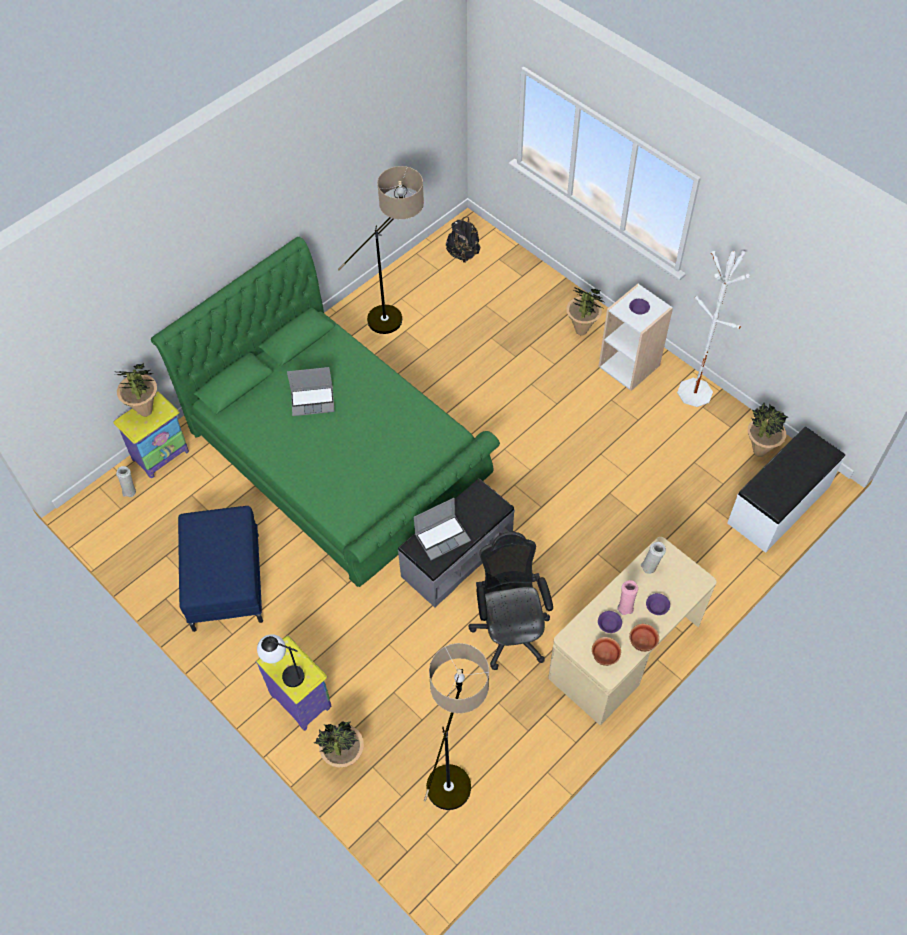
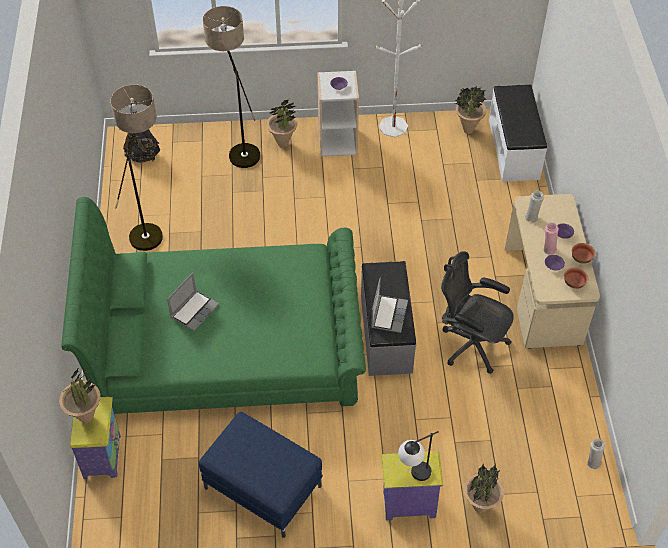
camera: 50 degrees left, 5 degrees down
white vase [116,466,136,497] -> white vase moved to [587,439,605,470]
floor lamp [424,643,489,810] -> floor lamp moved to [203,6,260,168]

